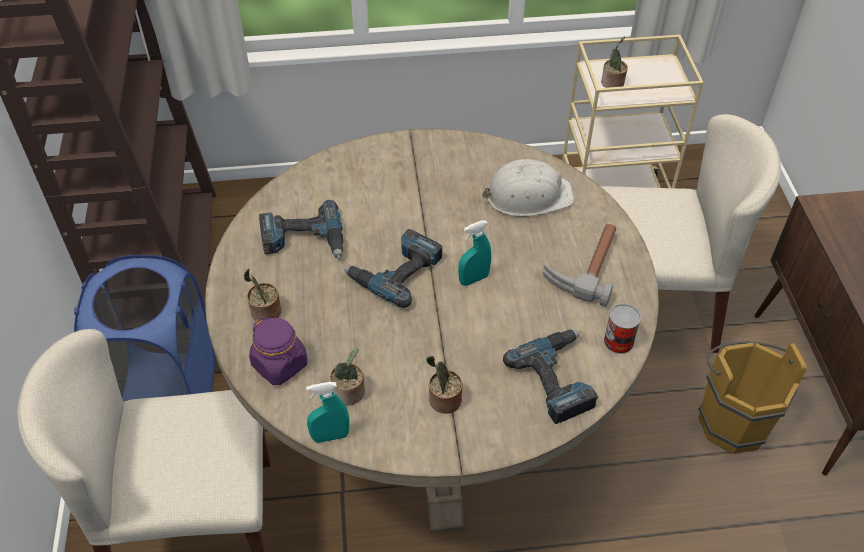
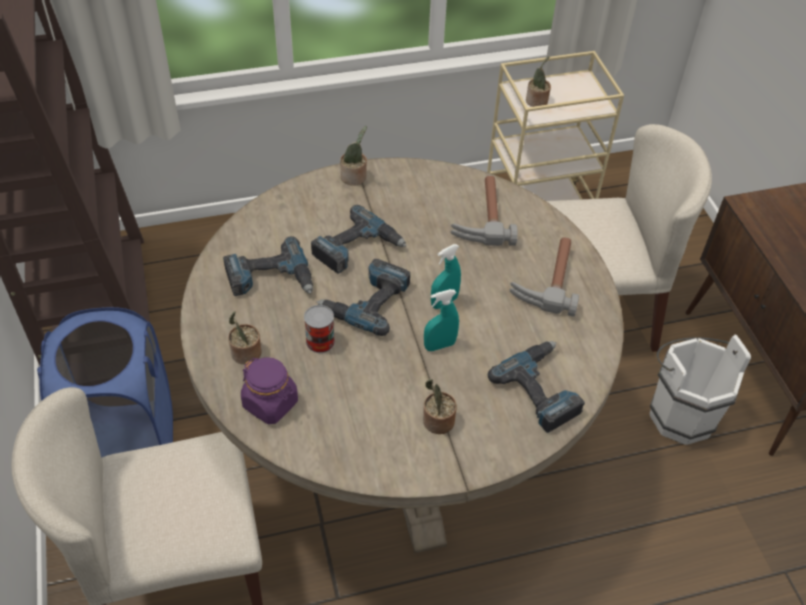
camera: 10 degrees left, 0 degrees up
turquoise spray bottle [306,382,349,443] -> turquoise spray bottle moved to [424,289,459,351]
potted plant [330,348,365,405] -> potted plant moved to [340,126,367,186]
white hard hat [482,159,575,217] -> hammer [450,176,518,246]
can [604,304,641,354] -> can moved to [304,305,335,353]
brown bucket [698,342,807,454] -> white bucket [650,335,751,445]
none -> power drill [311,205,406,274]

